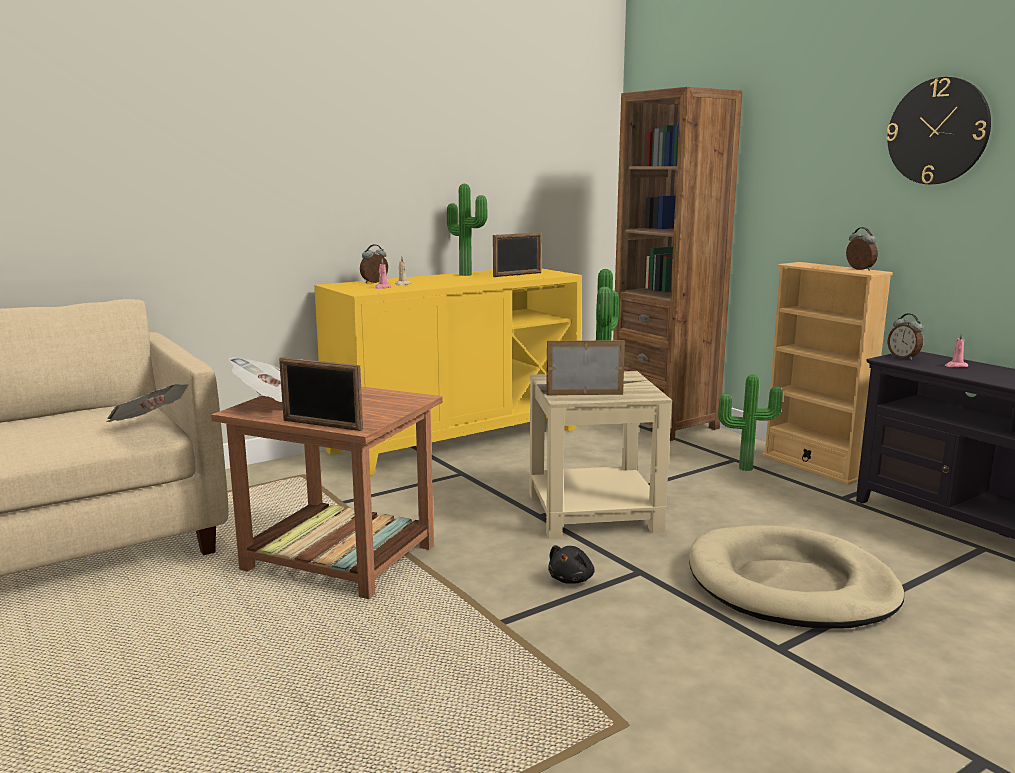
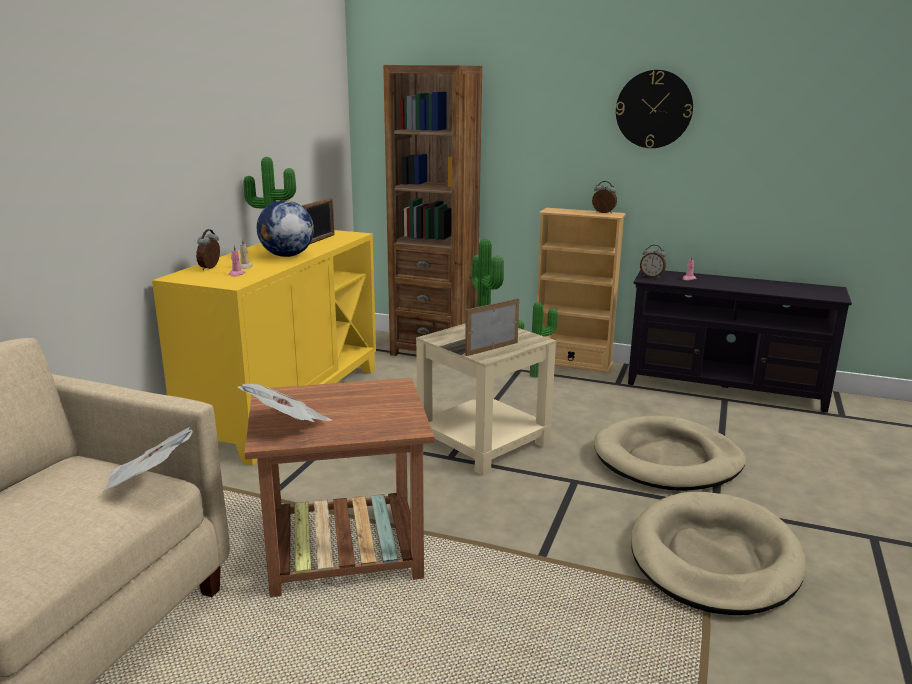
camera: 35 degrees left, 5 degrees up
picture frame [279,357,363,431] -> none
black plush toy [548,545,595,584] -> none
none -> globe [257,200,314,257]
none -> beige dog bed [631,492,806,615]

